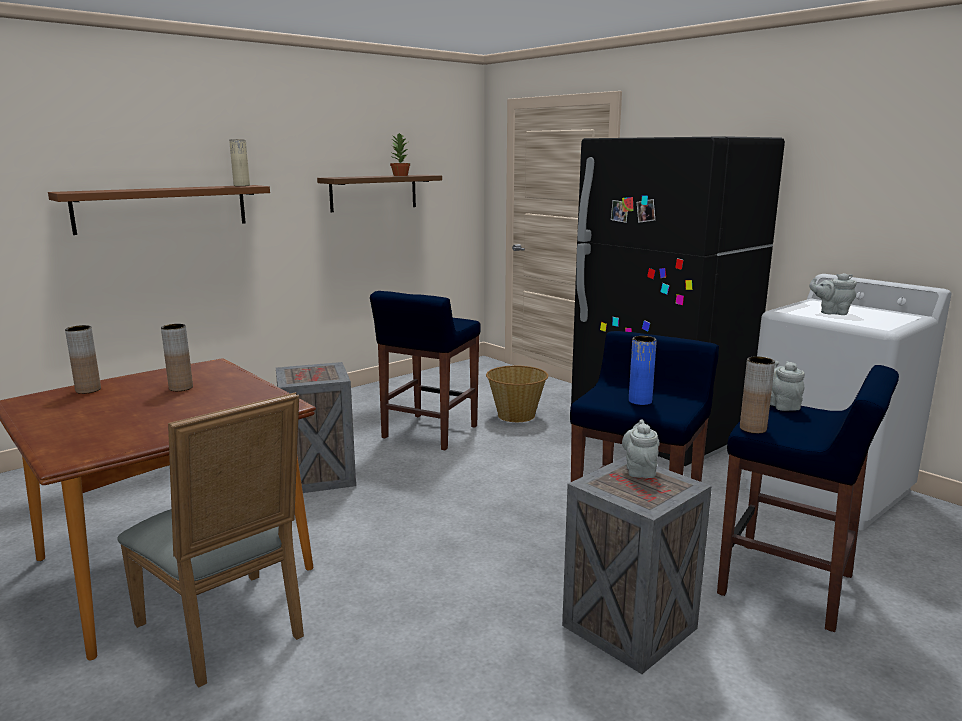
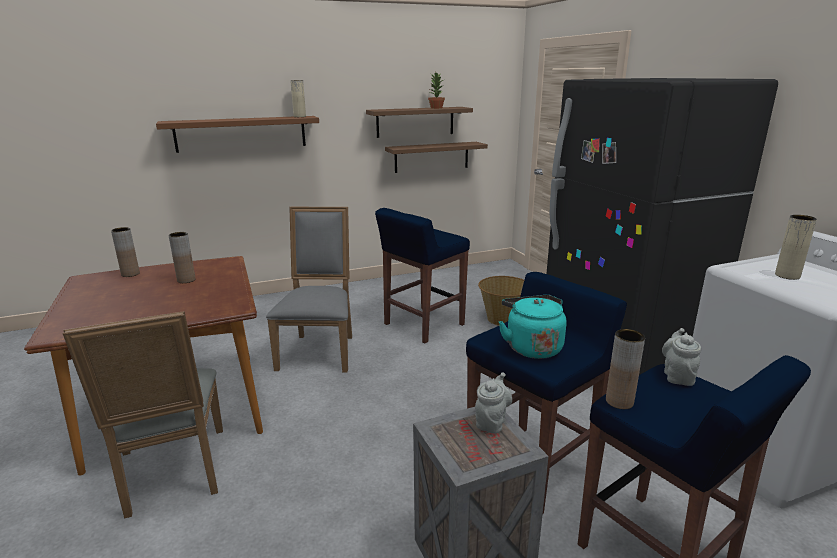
camera: 20 degrees right, 5 degrees up
crate [276,362,356,493] -> grey chair [266,207,352,372]
blue vase [629,336,657,405] -> turquoise kettle [499,295,566,359]
grey teapot [809,273,857,315] -> beige vase [775,215,817,280]
none -> brown shelf [385,142,488,173]

